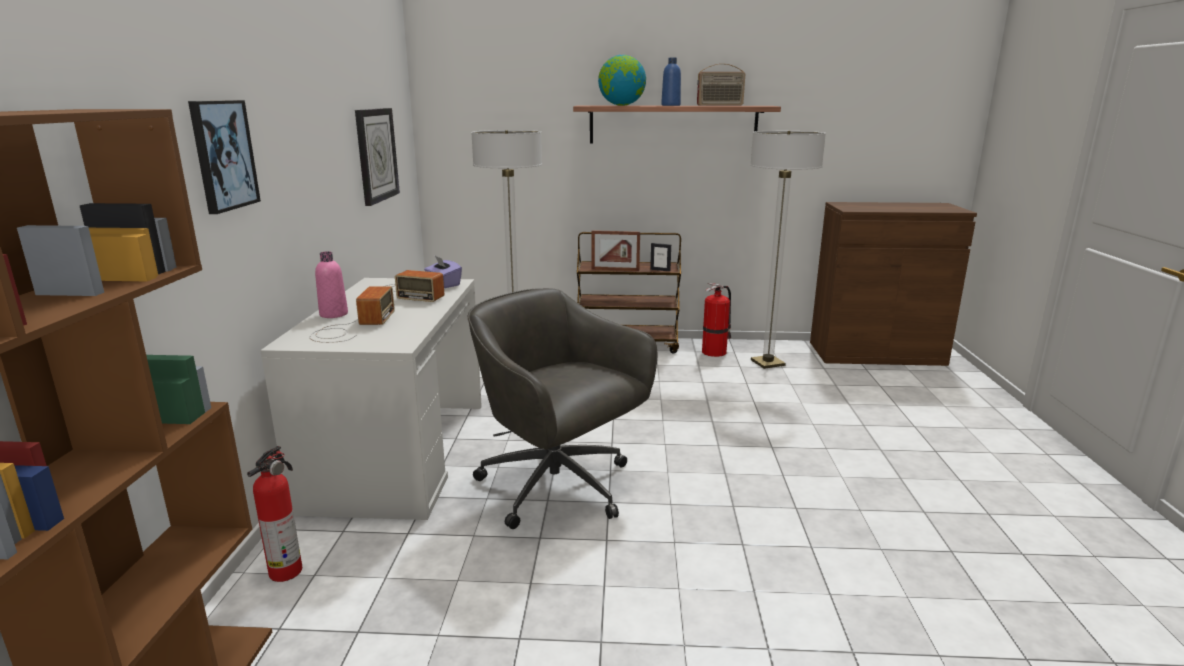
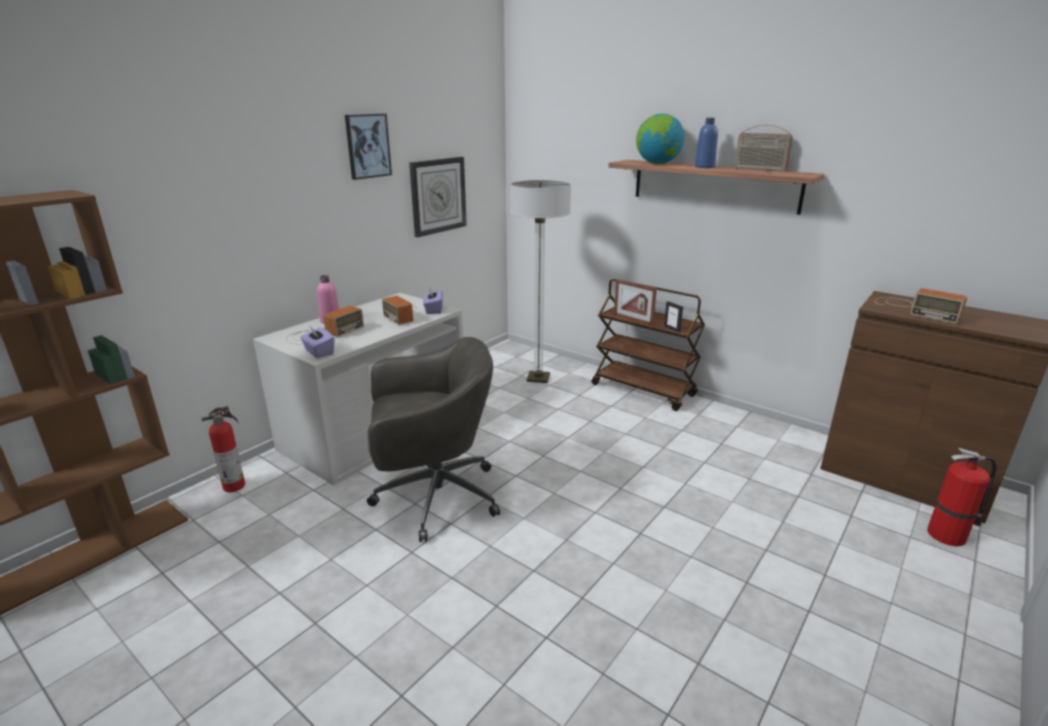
camera: 35 degrees right, 5 degrees up
picture [188,100,261,214] -> picture moved to [345,114,392,180]
grey office chair [468,288,657,529] -> grey office chair turned 90 degrees clockwise [367,337,500,542]
fire extinguisher [702,283,731,357] -> fire extinguisher moved to [927,448,996,547]
floor lamp [750,131,826,369] -> none
none -> purple tissue box [300,327,334,358]
none -> radio [875,288,967,323]

